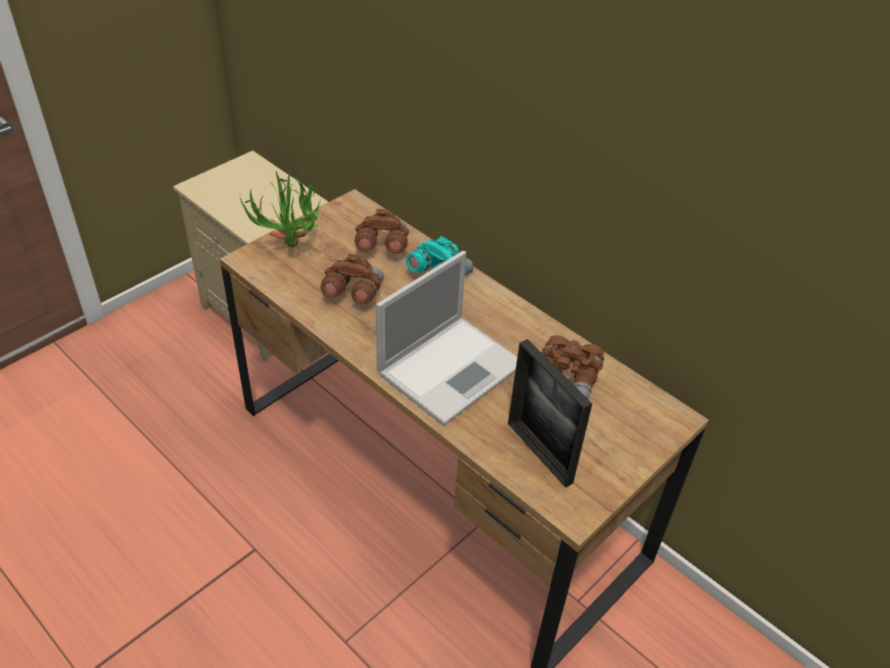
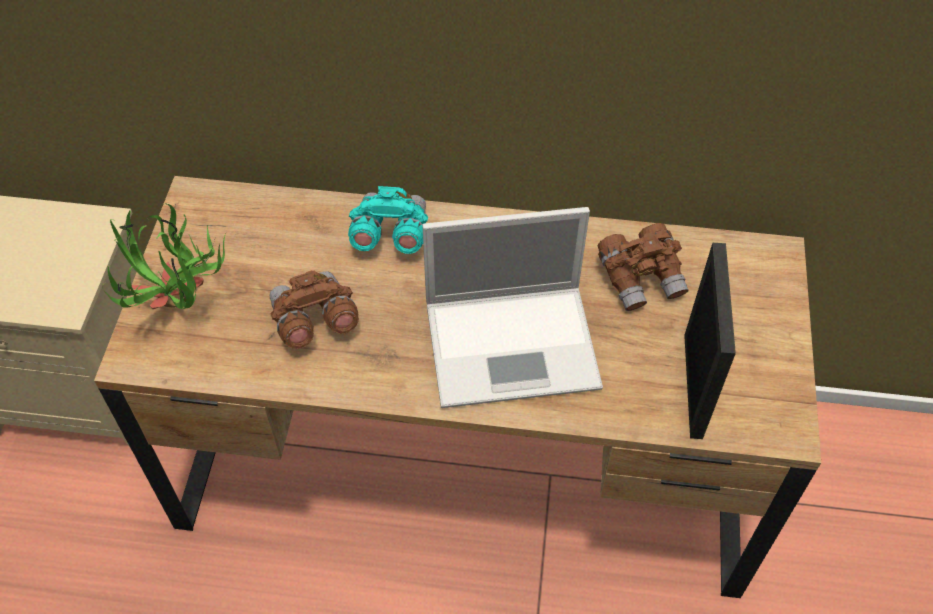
camera: 35 degrees left, 10 degrees up
brown binoculars [354,209,409,254] -> none
laptop [376,251,517,426] -> laptop turned 75 degrees clockwise [422,207,603,408]
picture frame [508,339,592,488] -> picture frame turned 105 degrees counterclockwise [684,243,736,439]

